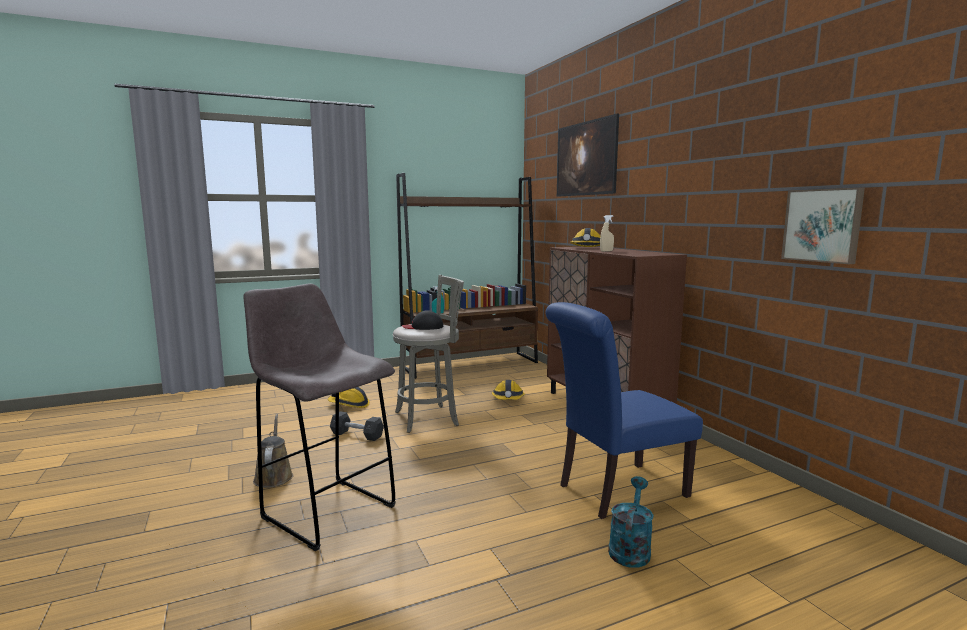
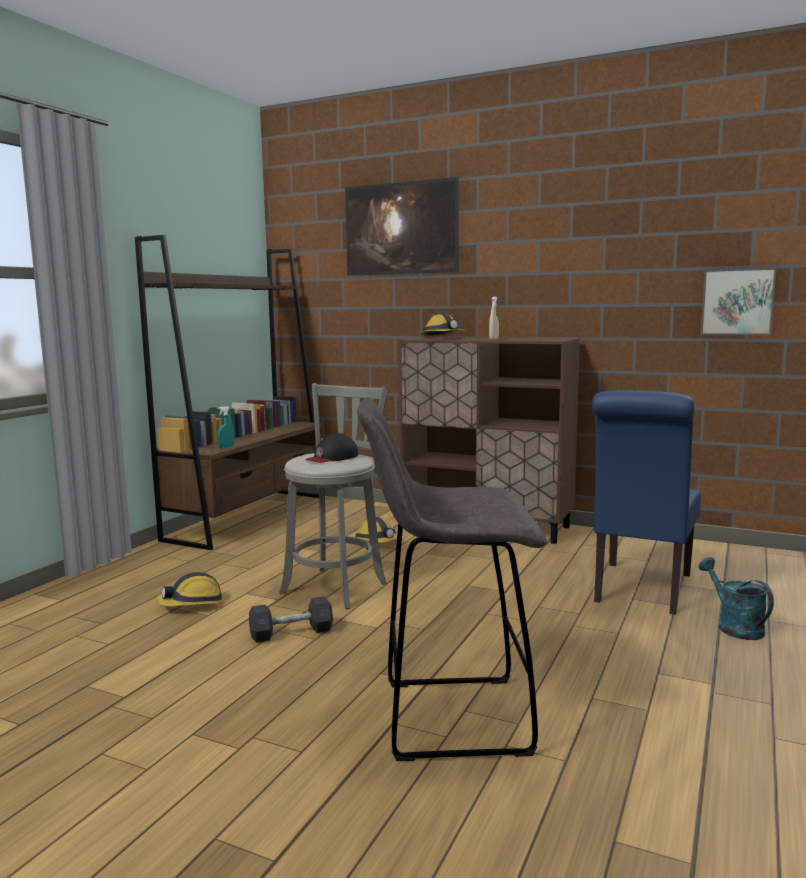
camera: 40 degrees left, 0 degrees up
brown watering can [253,414,294,488] -> none

